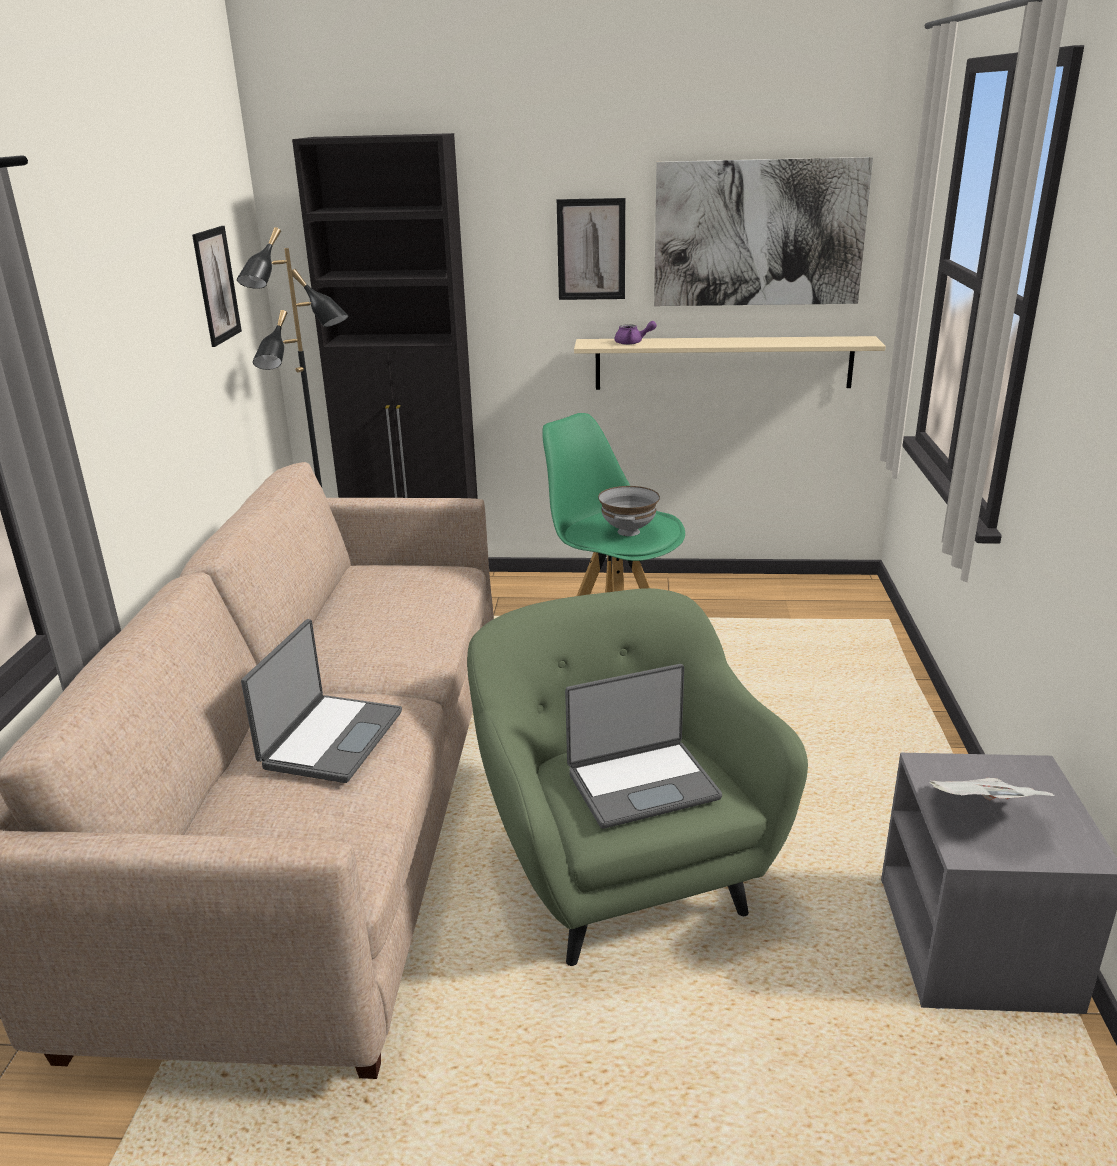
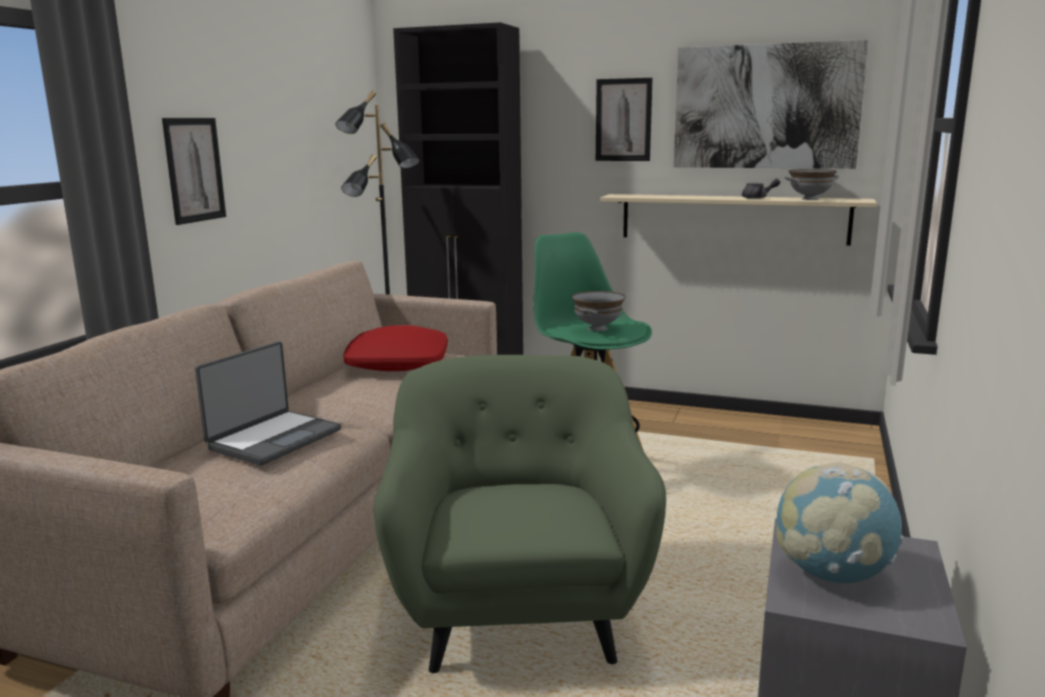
camera: 15 degrees right, 10 degrees down
picture [192,226,242,347] -> picture moved to [162,118,226,225]
laptop [565,664,722,829] -> none
purple teapot [615,321,657,345] -> none
newspaper [929,778,1054,800] -> globe [777,462,904,584]
none -> red pillow [343,325,448,371]
none -> grey teapot [742,178,780,199]
none -> grey bowl [785,169,839,200]

